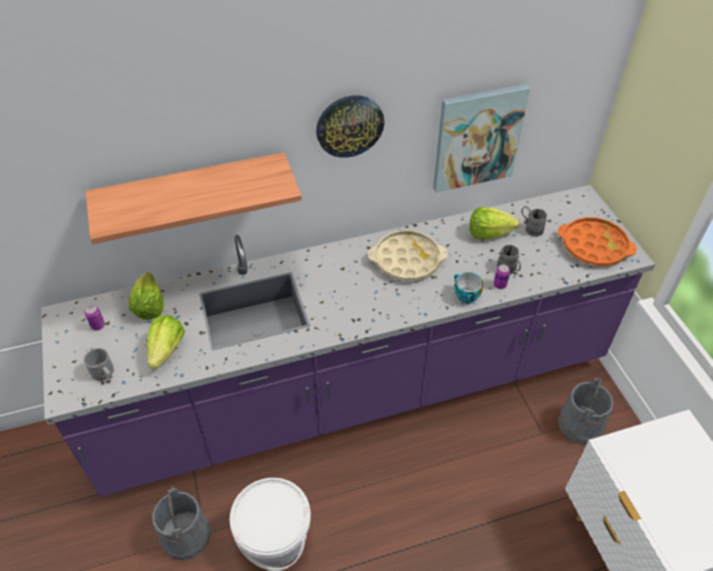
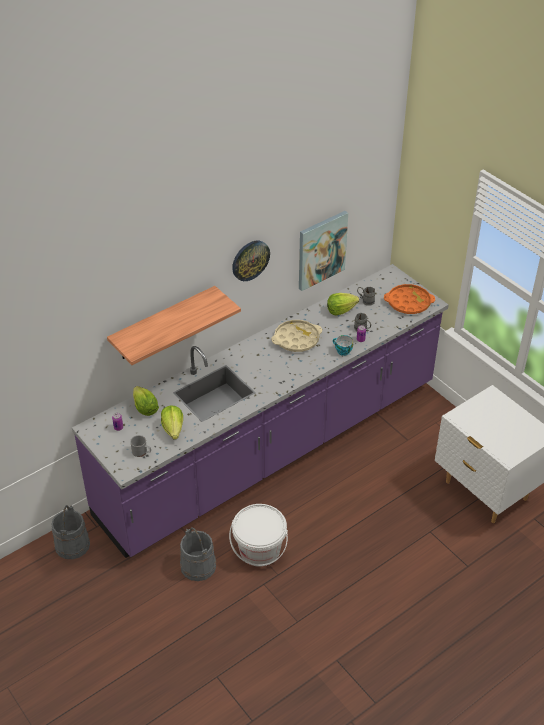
camera: 20 degrees left, 5 degrees down
grey bucket [558,378,614,444] -> grey bucket moved to [52,505,90,559]

